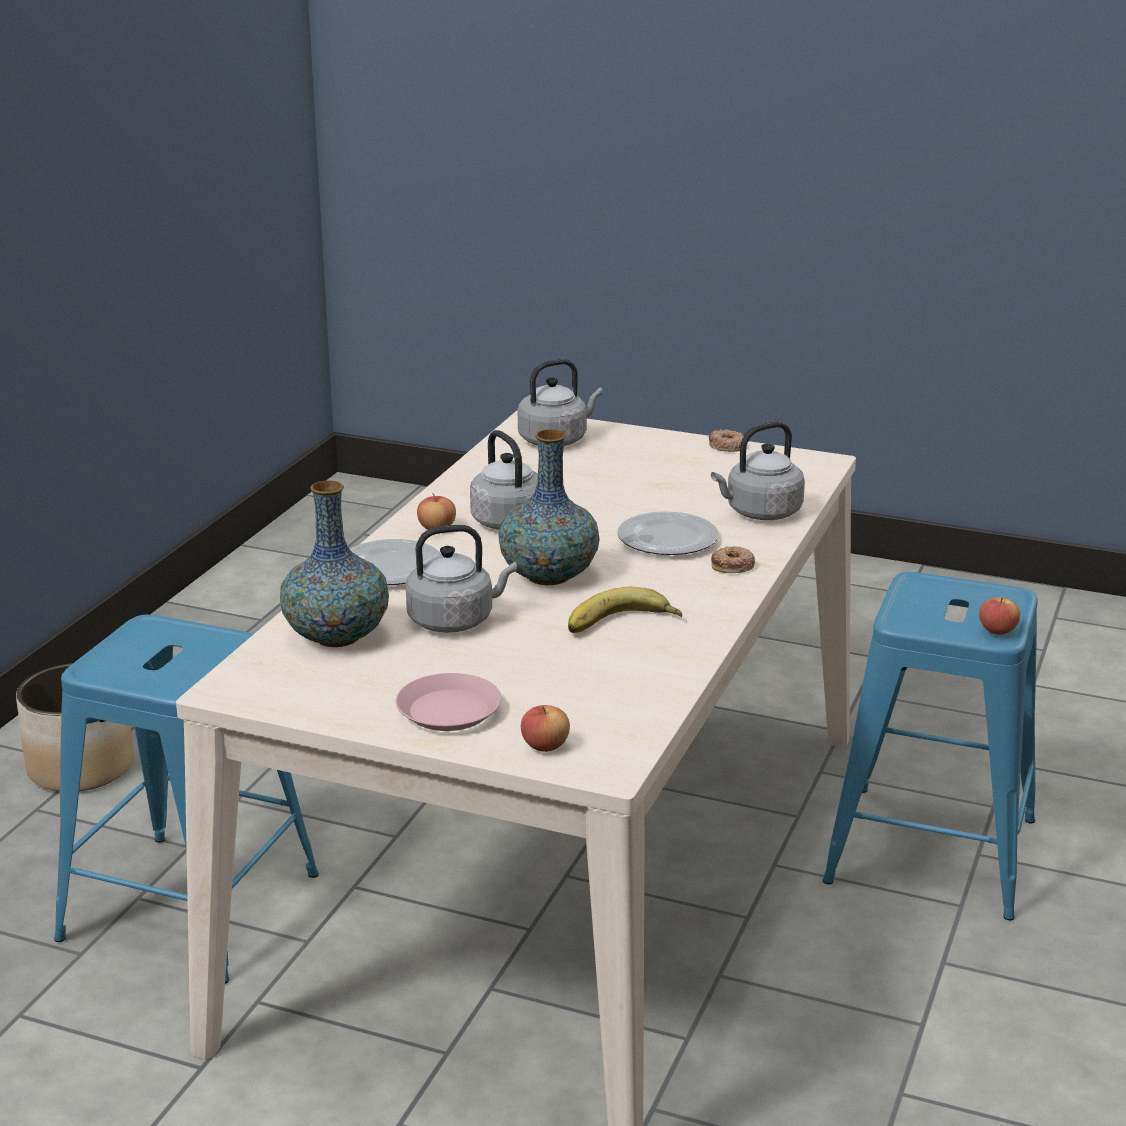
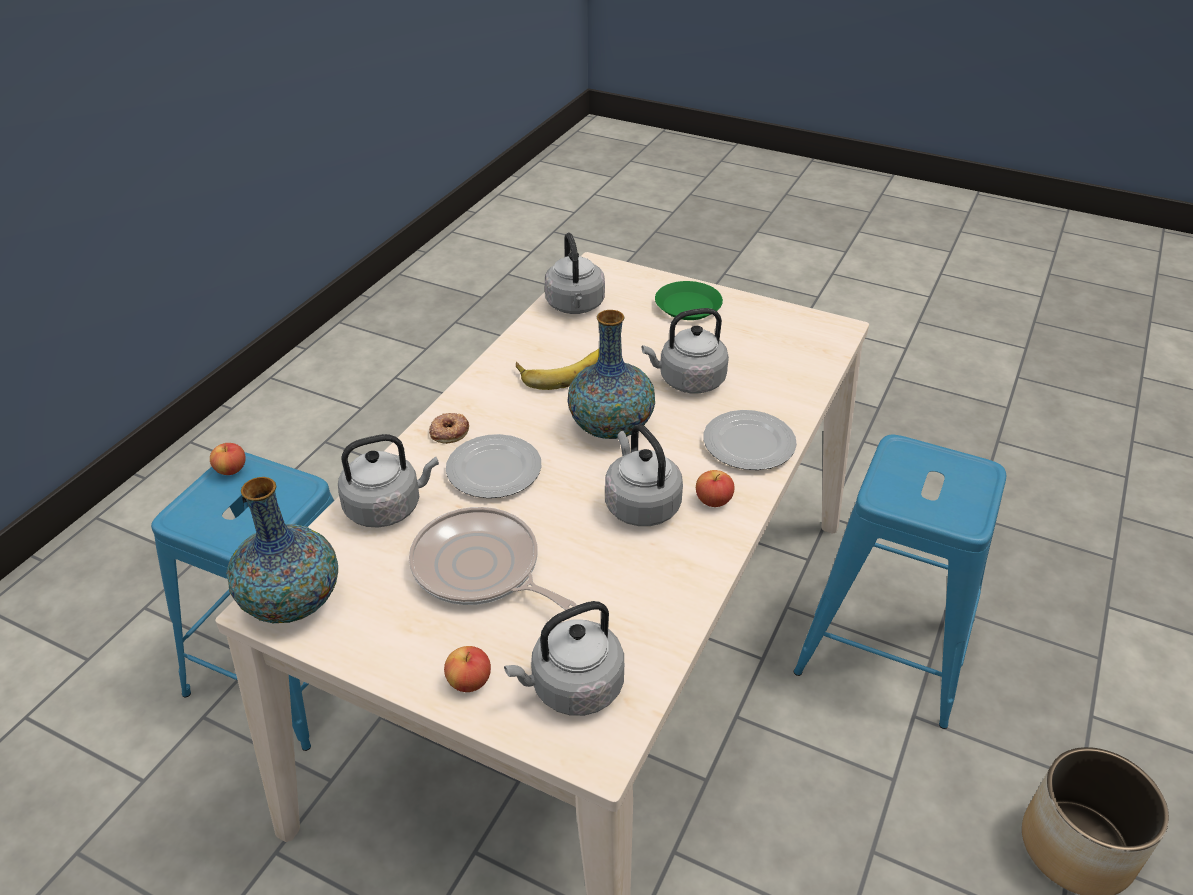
camera: 175 degrees left, 15 degrees up
vase [280,480,389,647] -> vase moved to [226,477,338,623]
pink plate [396,673,502,731] -> green plate [655,281,723,320]
apple [521,705,570,752] -> apple moved to [444,646,491,692]
donut [709,429,744,452] -> none
none -> frying pan [409,507,577,610]
none -> grey kettle [545,233,605,314]

